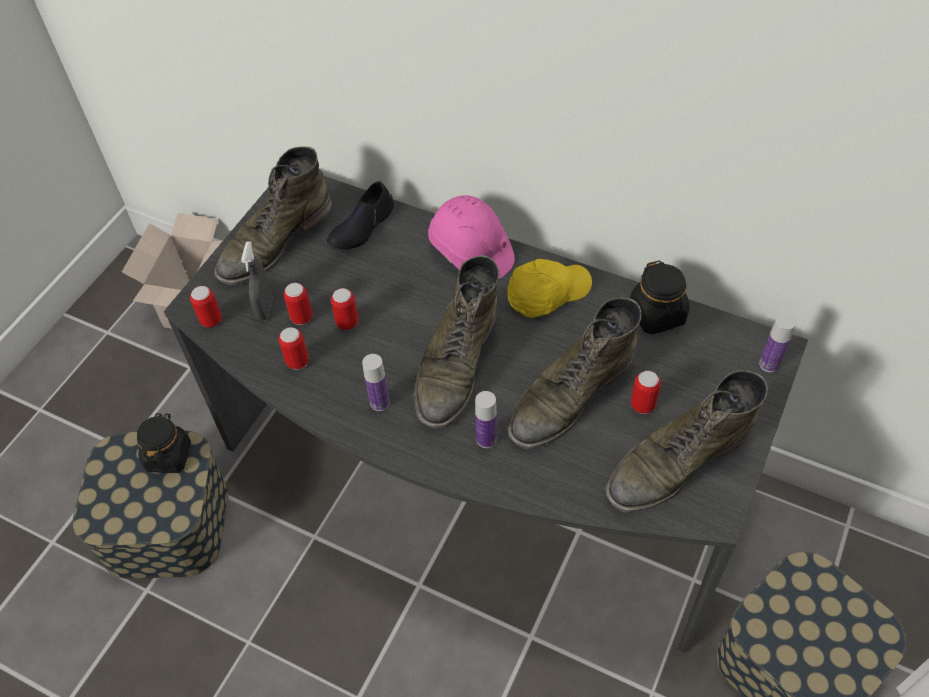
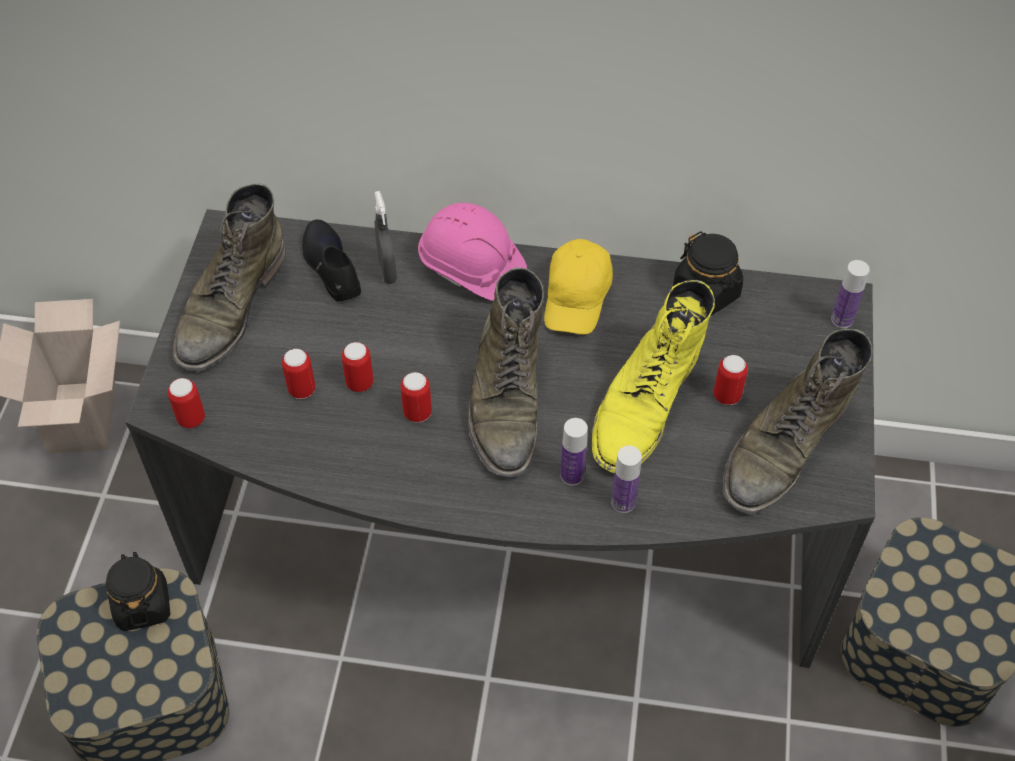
camera: 20 degrees left, 0 degrees up
grey spray bottle [241,241,272,320] -> grey spray bottle moved to [374,191,397,284]
can [279,327,309,370] -> can moved to [400,372,432,423]
black shoe [327,181,394,249] -> black shoe turned 135 degrees clockwise [302,219,361,302]
bottle [362,354,390,411] -> bottle moved to [611,446,642,513]
yellow cap [507,259,592,318] -> yellow cap turned 150 degrees clockwise [544,239,613,335]
green boot [507,298,641,449] -> yellow boot [592,280,715,474]

